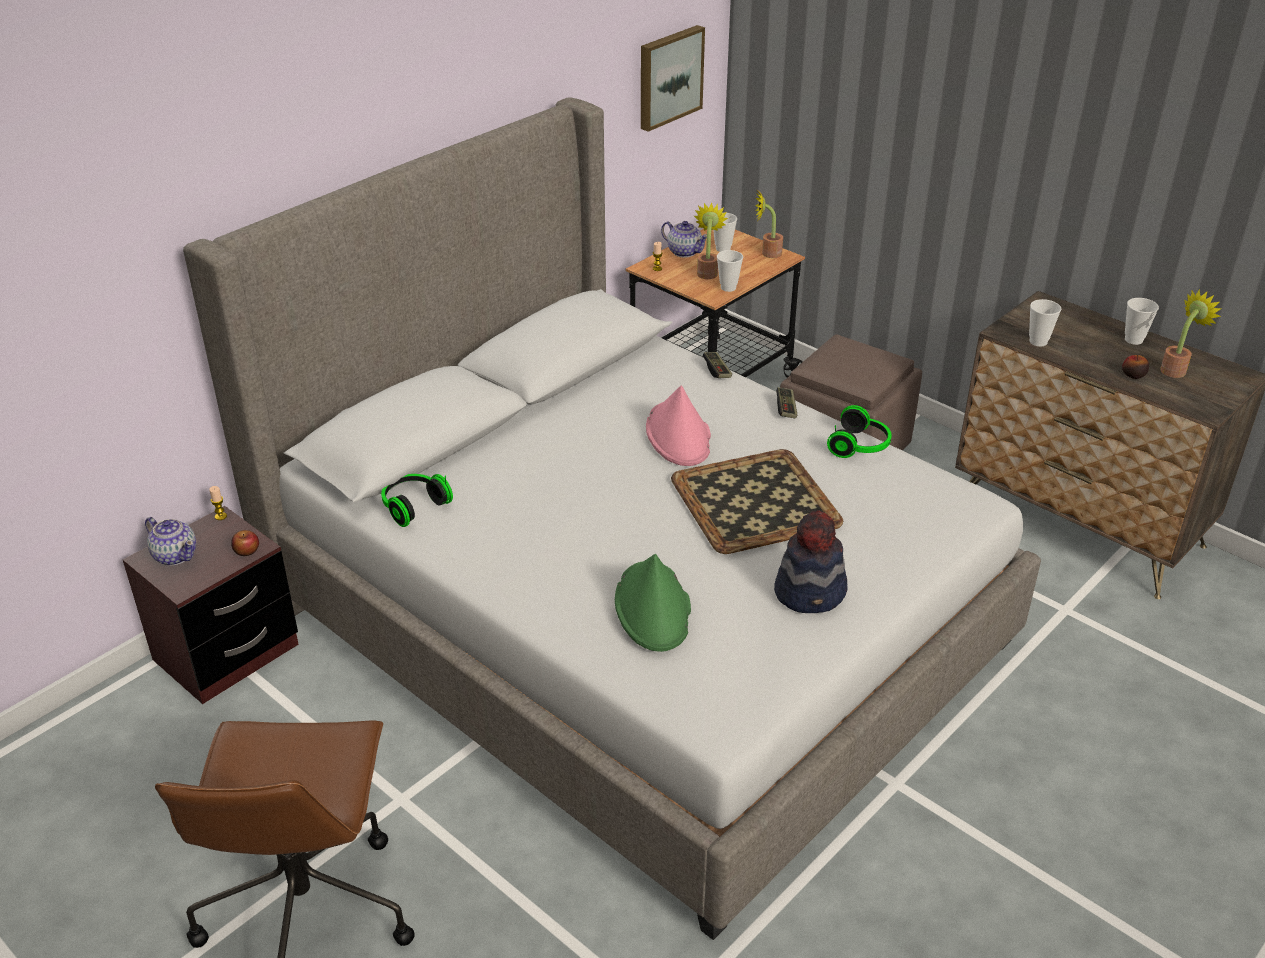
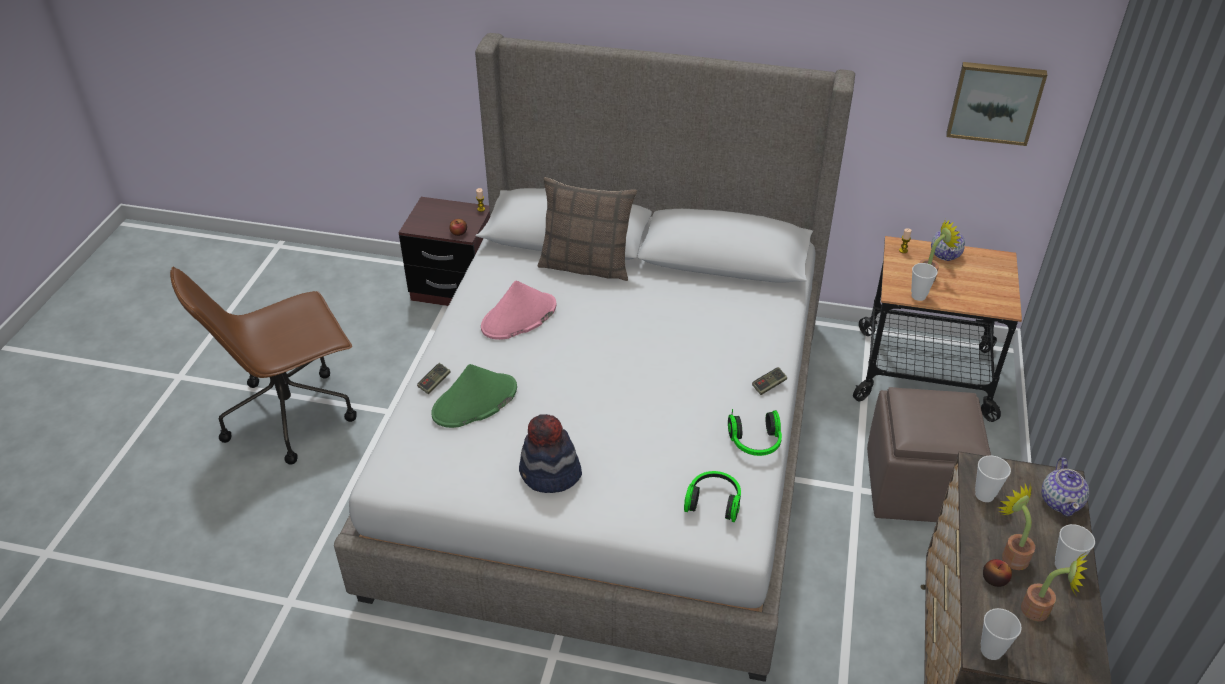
camera: 60 degrees right, 5 degrees up
teapot [145,517,196,566] -> teapot moved to [1041,457,1089,517]
headphones [381,474,453,527] -> headphones moved to [684,471,741,522]
pink hat [646,385,711,466] -> pink hat moved to [481,280,556,340]
tray [671,449,843,554] -> none
game controller [703,352,732,378] -> game controller moved to [417,363,450,394]
cup [713,213,737,252] -> cup moved to [981,608,1022,660]
potted plant [755,191,783,258] -> potted plant moved to [998,484,1035,570]
none -> pillow [537,177,637,281]

